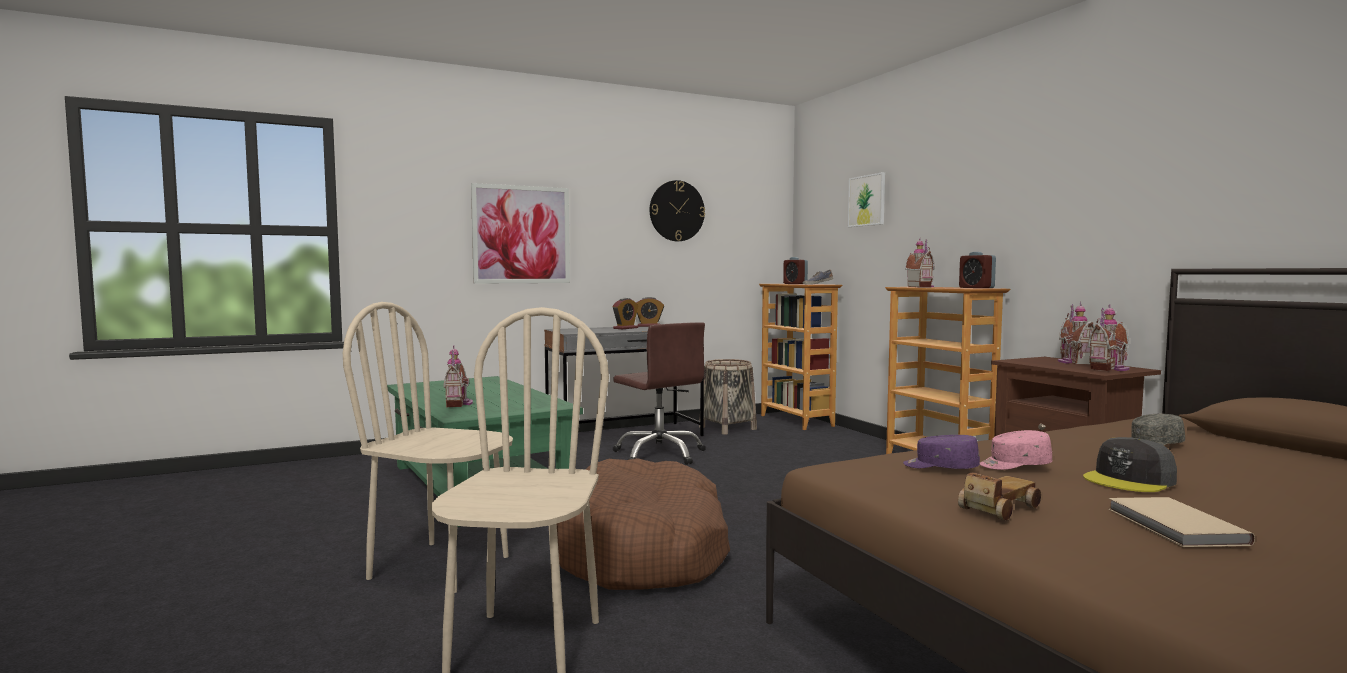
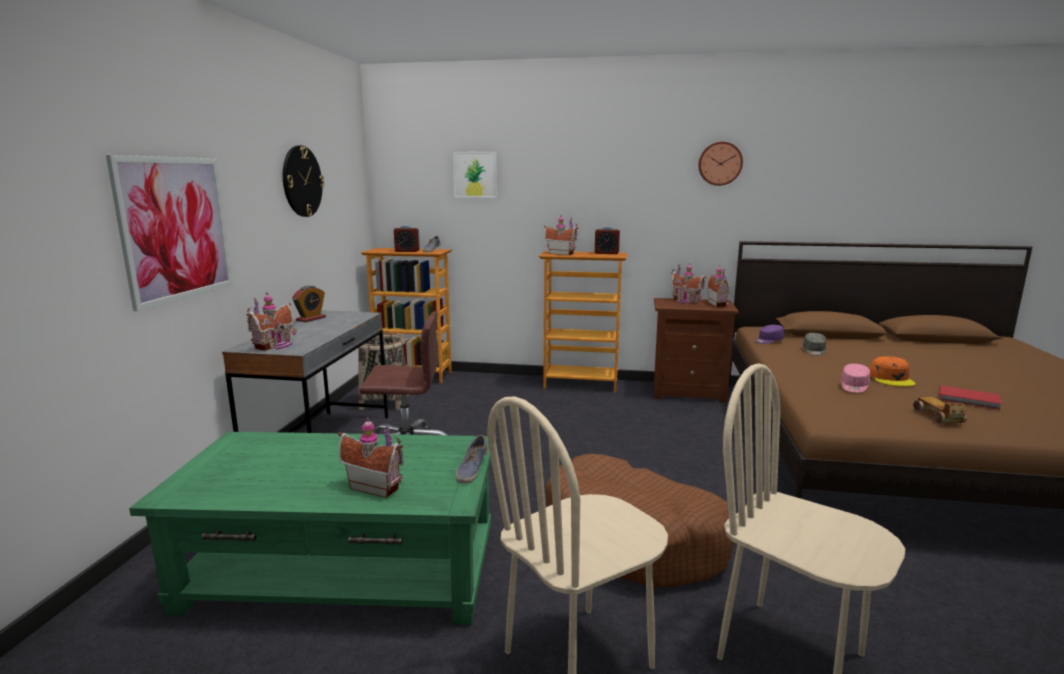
camera: 55 degrees left, 10 degrees up
alarm clock [612,298,639,329] -> none
purple cap [903,435,980,469] -> purple cap moved to [755,325,784,344]
grey cap [1083,437,1177,492] -> orange cap [869,356,915,387]
beige book [1109,497,1255,547] -> red book [939,385,1002,410]
none -> toy house [246,292,296,351]
none -> shoe [456,435,488,484]
none -> wall clock [698,142,743,186]

